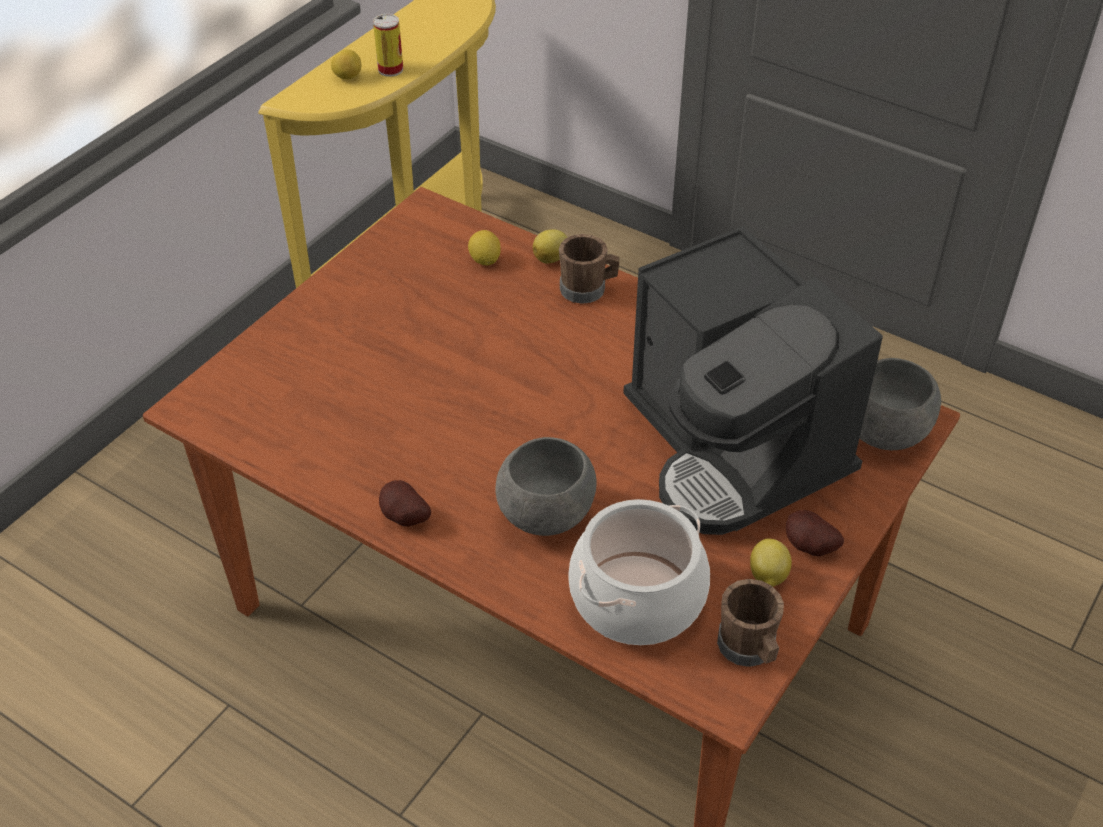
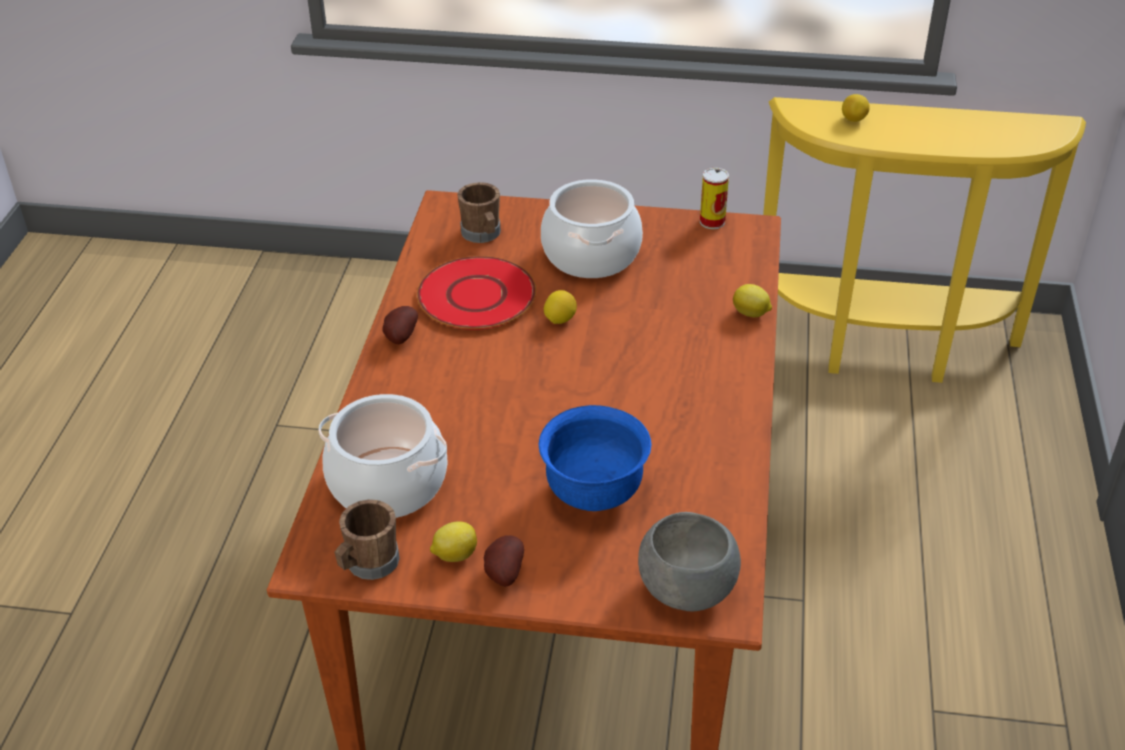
camera: 65 degrees right, 5 degrees down
can [373,14,403,77] -> can moved to [700,168,729,229]
lemon [468,230,501,266] -> lemon moved to [544,290,577,324]
grey bowl [495,437,597,536] -> none
brown mug [559,234,619,304] -> brown mug moved to [457,182,501,243]
coffee machine [623,226,883,535] -> blue bowl [539,405,651,511]
none -> red plate [417,256,536,330]
none -> cooking pot [541,179,643,278]

